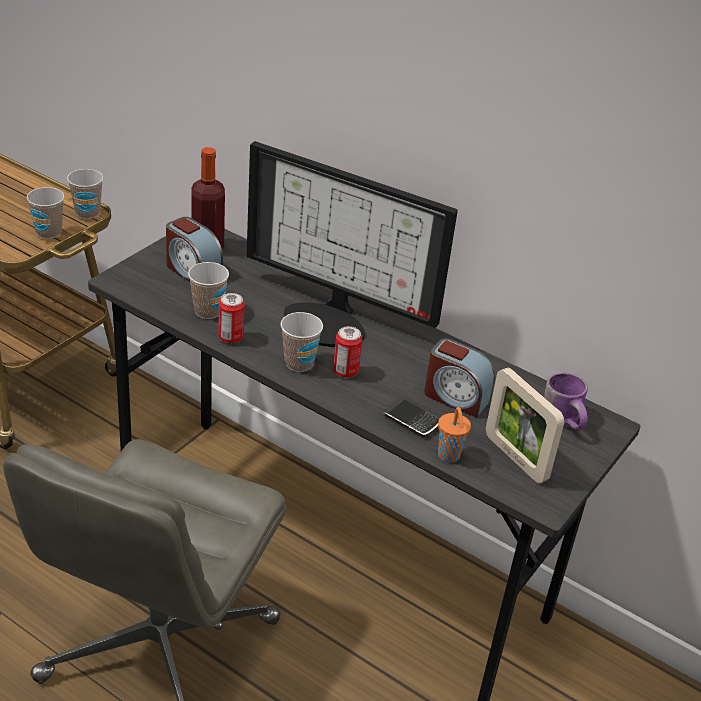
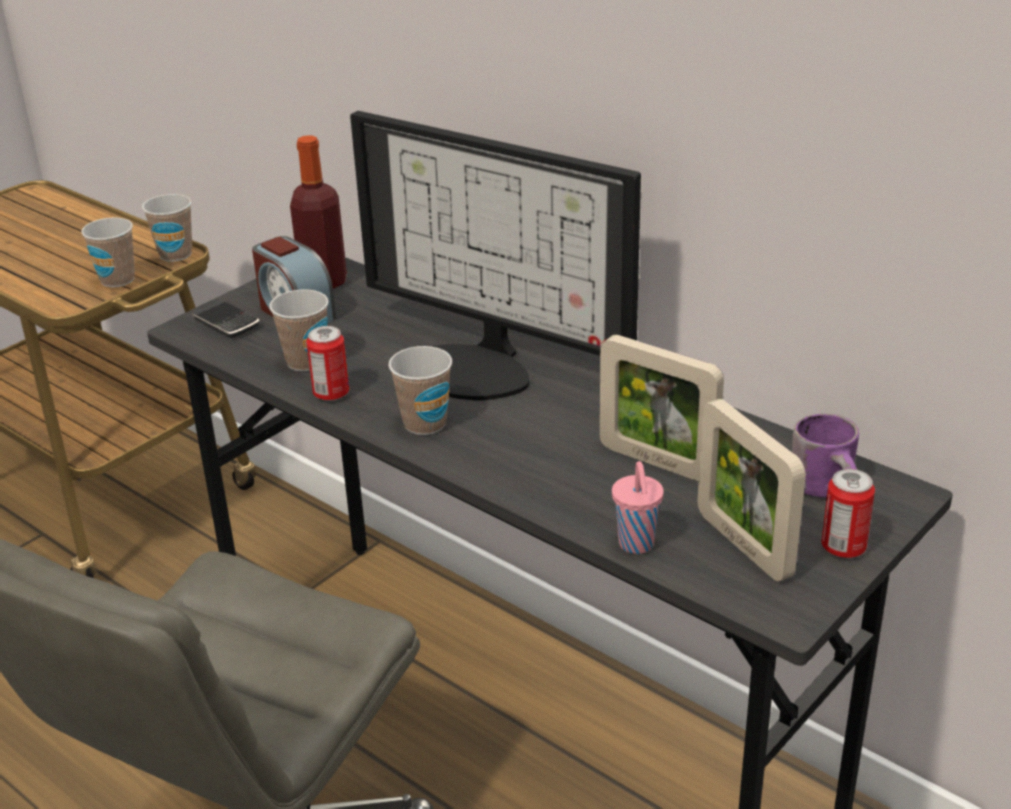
camera: 10 degrees right, 5 degrees down
can [333,326,362,378] -> can moved to [822,469,875,558]
phone [382,398,439,437] -> phone moved to [192,301,259,338]
alarm clock [424,338,495,418] -> picture frame [600,335,724,482]
orange cup [438,407,471,463] -> pink cup [612,461,664,554]

